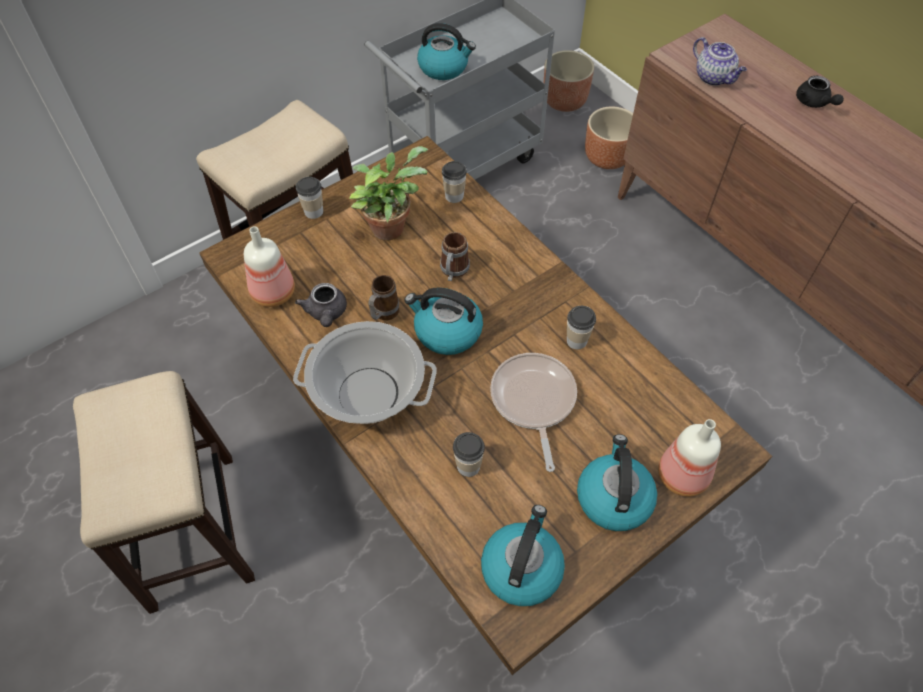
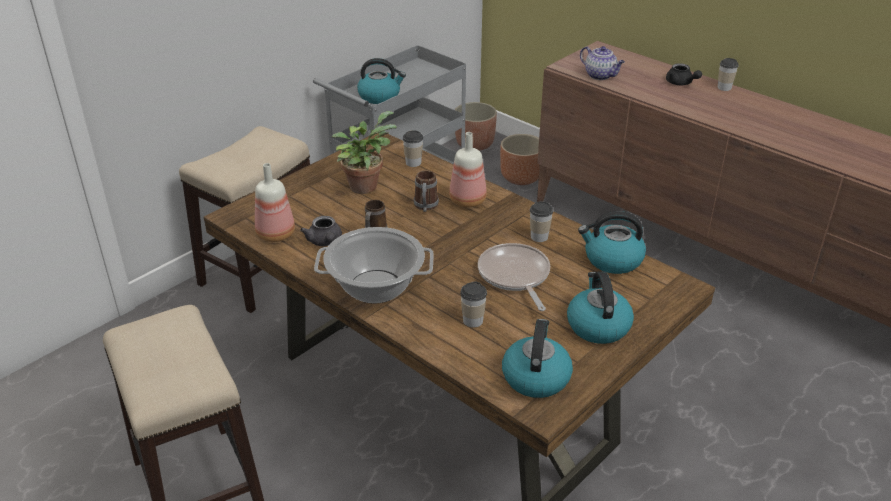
camera: 10 degrees left, 20 degrees down
cup [296,177,323,219] -> cup moved to [718,58,739,91]
kettle [404,288,483,355] -> kettle moved to [578,211,646,274]
bottle [658,419,721,497] -> bottle moved to [449,132,487,208]

